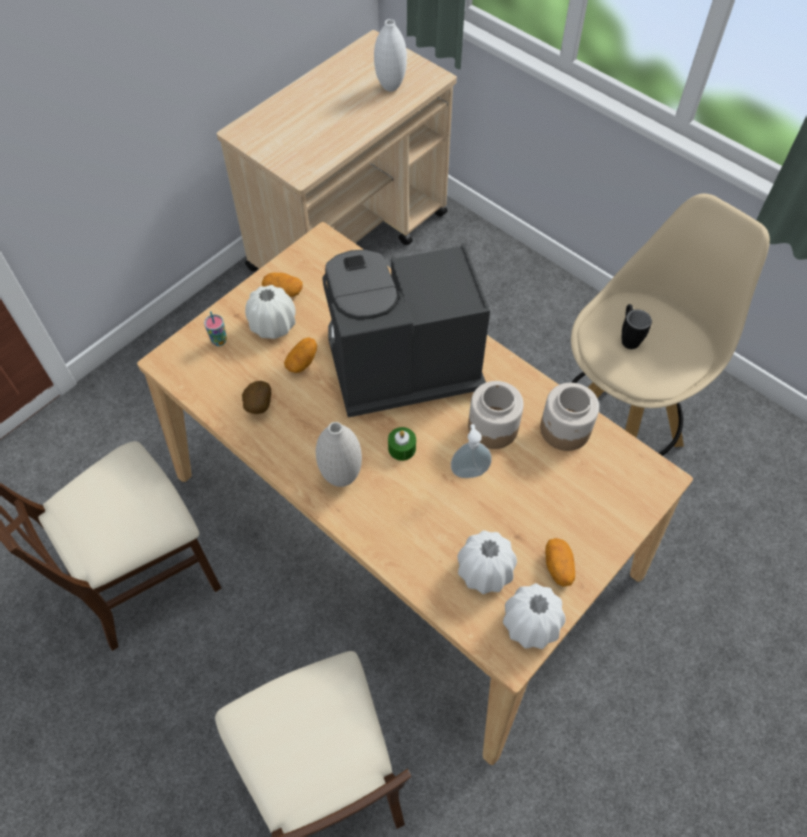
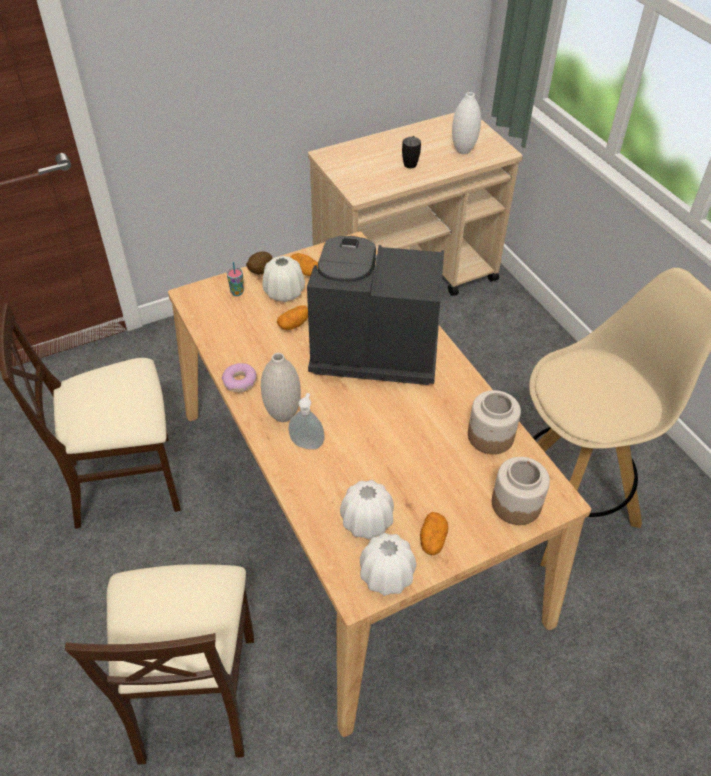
camera: 20 degrees right, 10 degrees down
potato [242,381,271,414] -> potato moved to [246,251,273,274]
green candle [388,427,416,461] -> none
soap dispenser [451,424,492,478] -> soap dispenser moved to [288,393,325,450]
jar [468,381,524,449] -> jar moved to [492,457,550,525]
black mug [622,304,652,349] -> black mug moved to [402,136,421,168]
none -> donut [222,363,257,392]

